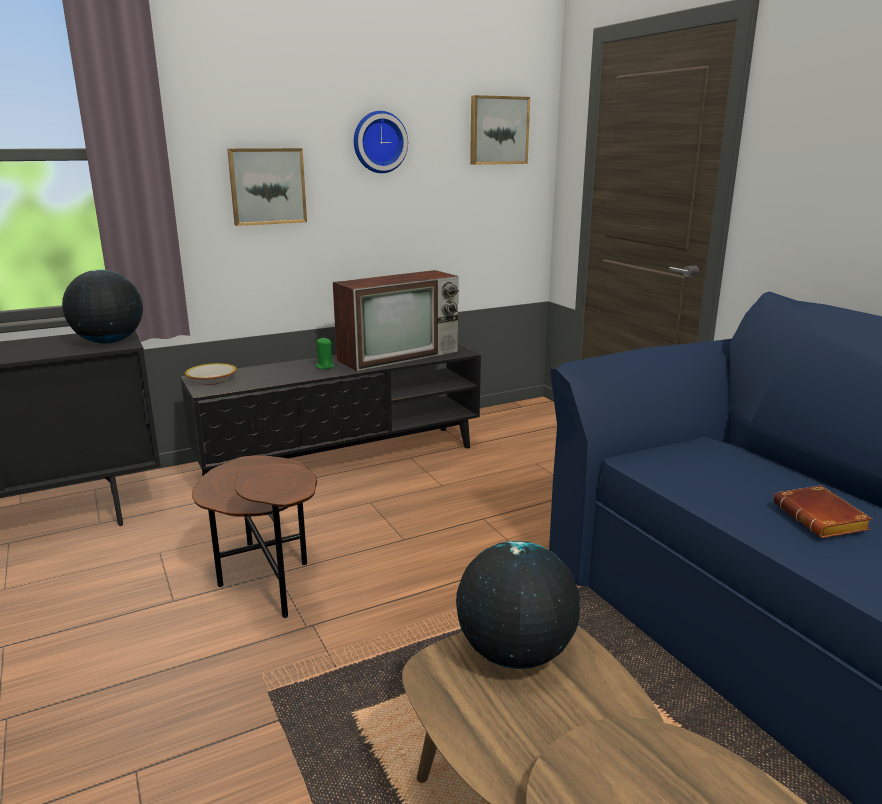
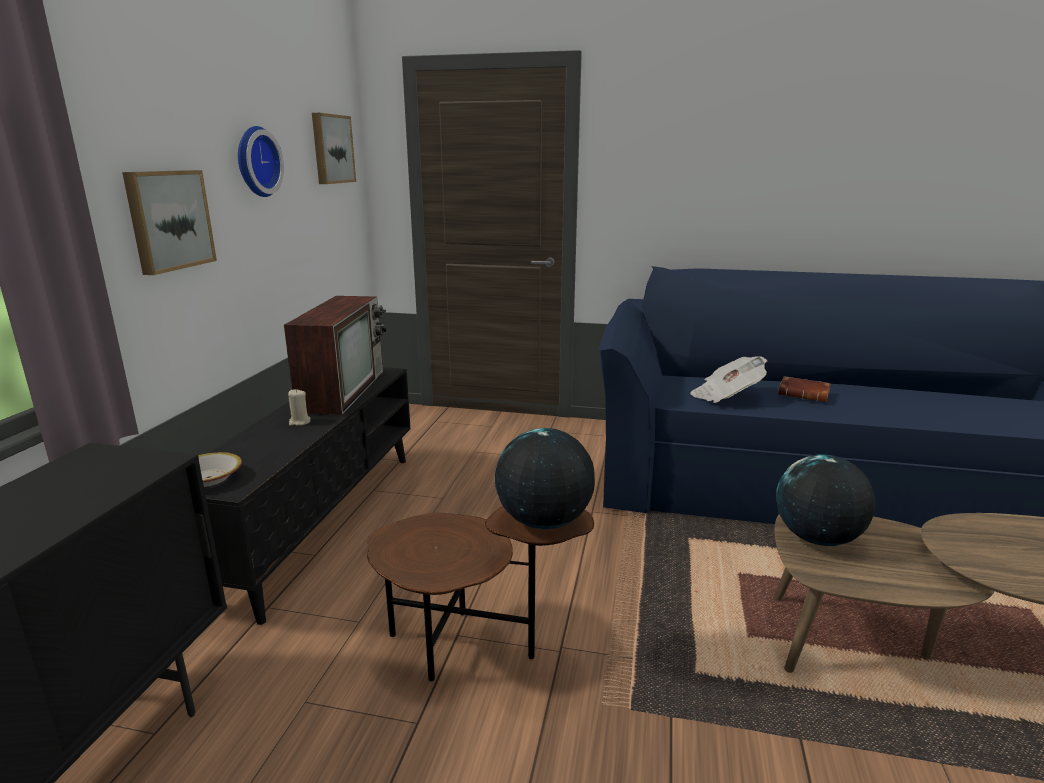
camera: 50 degrees left, 0 degrees up
globe [62,270,143,344] -> globe moved to [495,428,595,529]
green candle [315,337,334,369] -> beige candle [288,390,311,426]
none -> newspaper [691,356,767,403]

